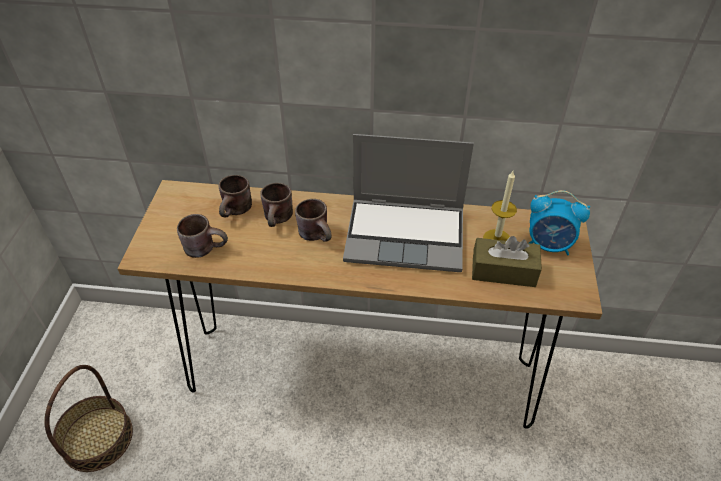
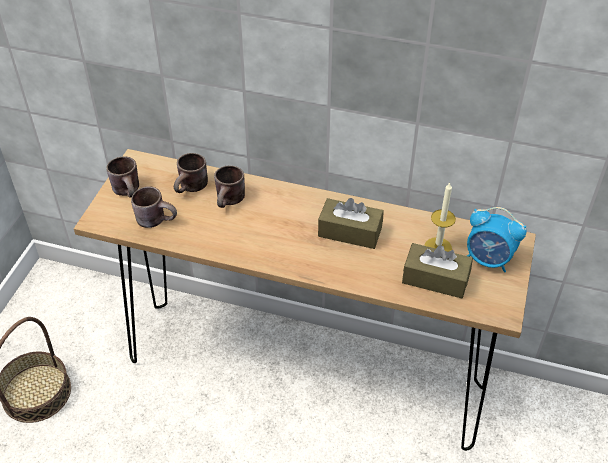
camera: 10 degrees right, 0 degrees up
brown mug [295,199,332,242] -> brown mug moved to [106,156,139,197]
laptop [343,134,474,272] -> brown tissue box [318,198,384,249]

